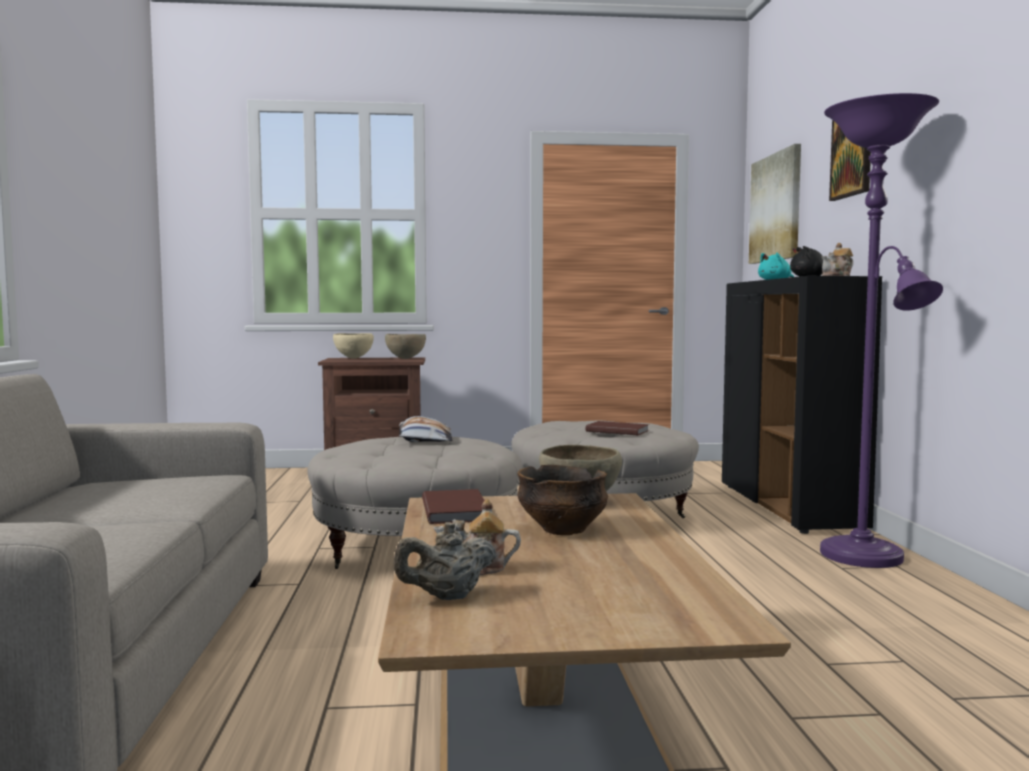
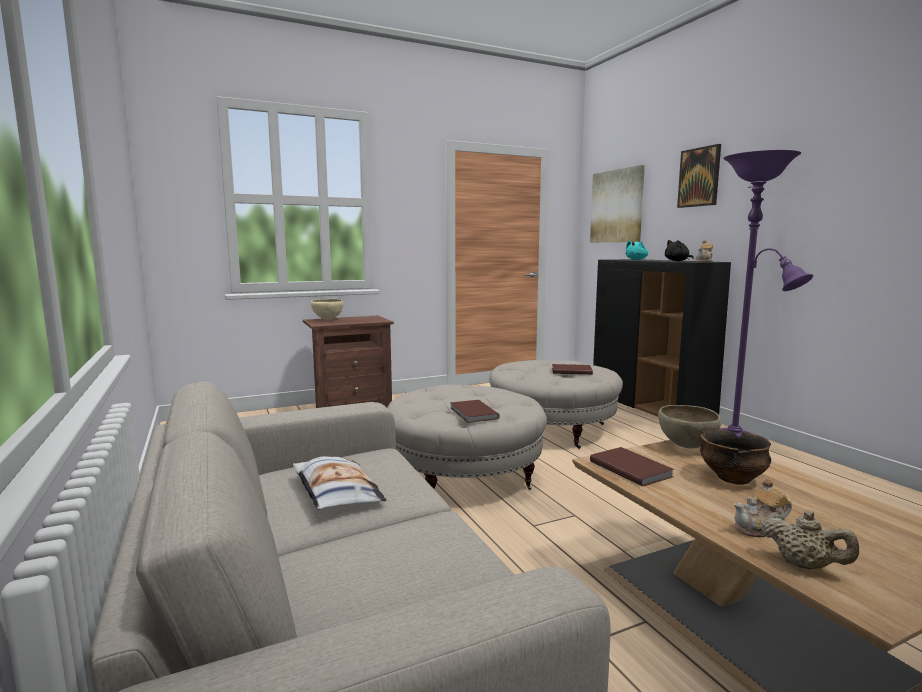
camera: 20 degrees left, 5 degrees up
brown bowl [385,334,426,359] -> none
beige teapot [394,522,496,600] -> beige teapot turned 90 degrees counterclockwise [762,510,859,569]
pillow [399,416,453,442] -> pillow moved to [293,456,387,509]
none -> brown book [450,400,500,423]

